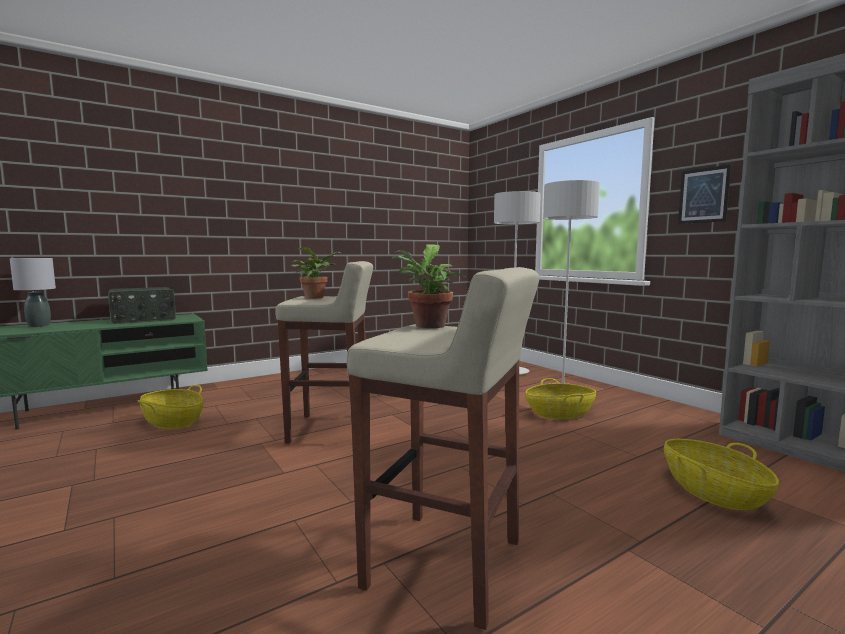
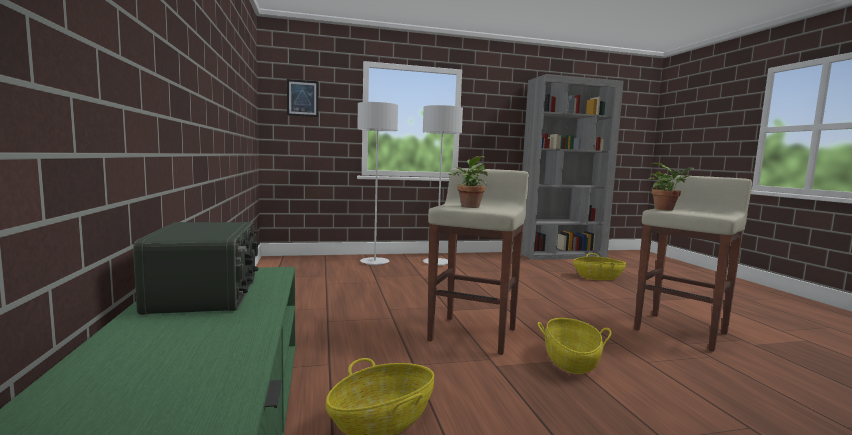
camera: 70 degrees left, 0 degrees up
grey table lamp [10,258,56,327] -> none
basket [525,378,596,420] -> basket moved to [538,318,611,374]
picture [678,164,731,224] -> picture moved to [287,79,318,117]

